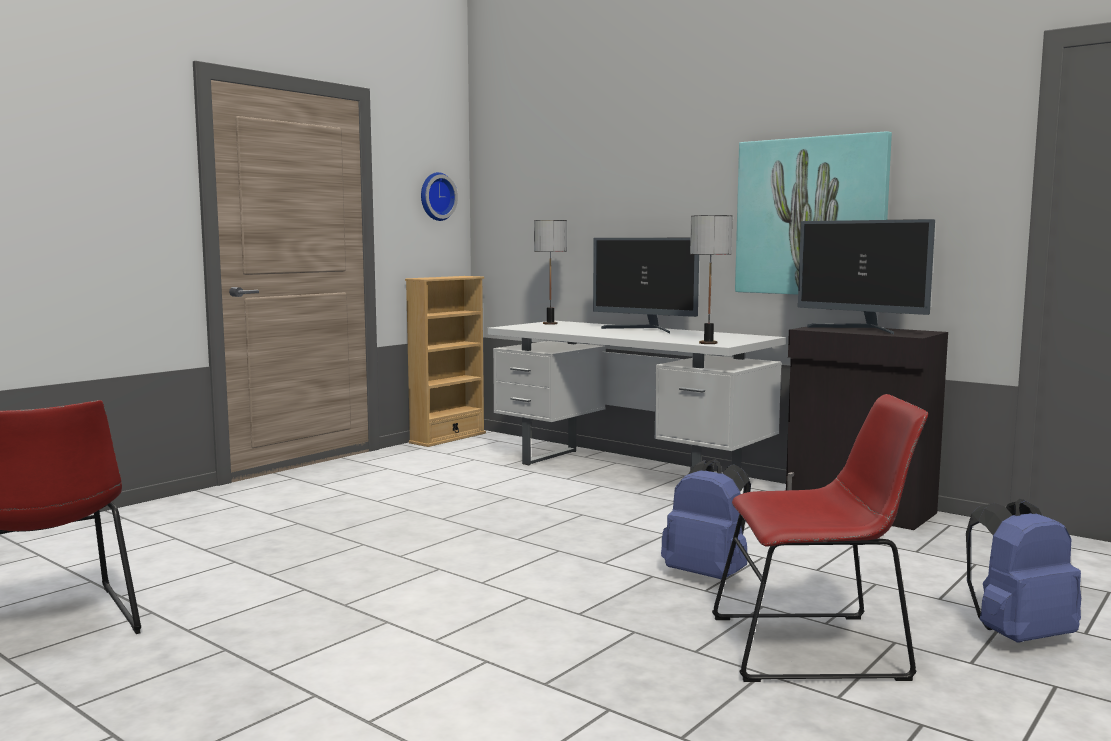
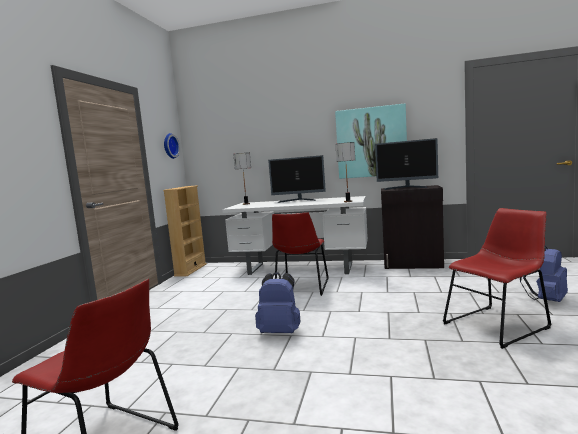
camera: 25 degrees left, 0 degrees up
blue backpack [661,459,751,579] -> blue backpack moved to [255,272,300,333]
none -> red chair [272,212,329,296]

